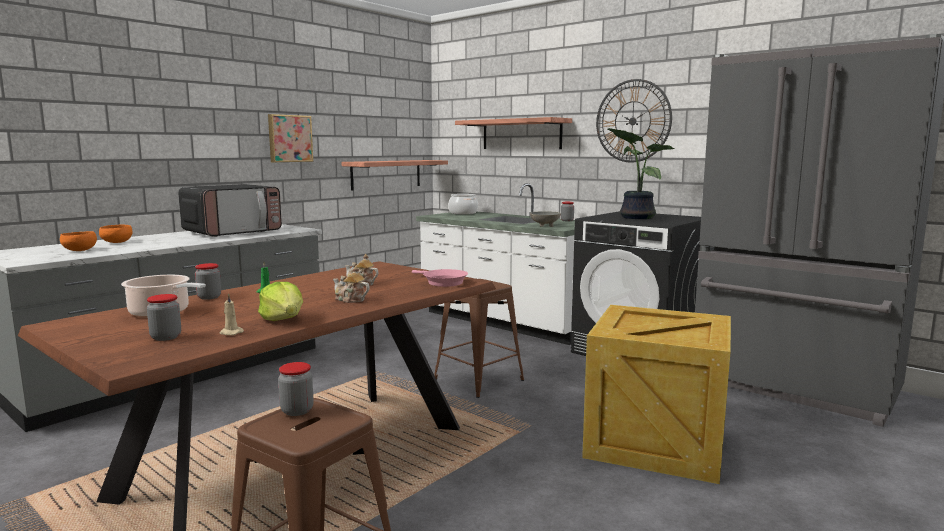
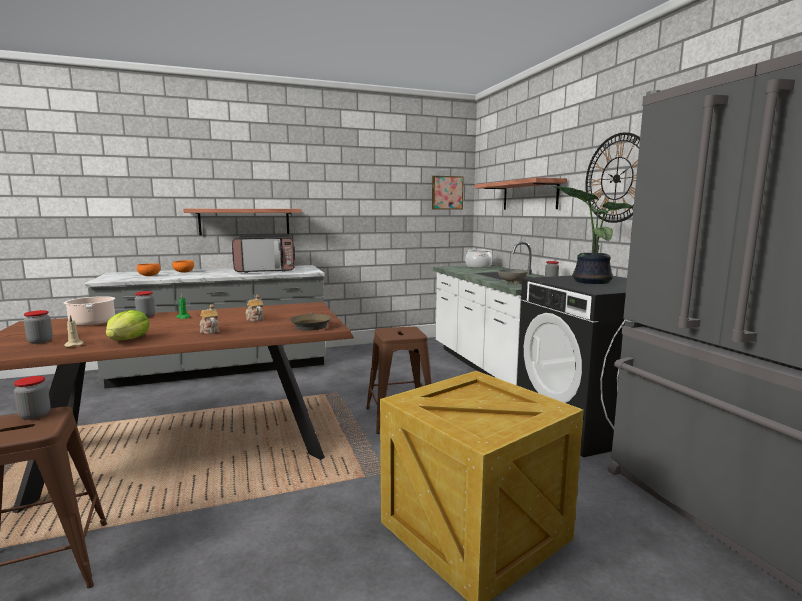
camera: 30 degrees right, 0 degrees up
picture [268,114,313,162] -> picture moved to [432,176,464,210]
shelf [342,160,448,190] -> shelf moved to [183,209,302,235]
pink frying pan [412,269,468,287] -> brown frying pan [290,312,331,331]

